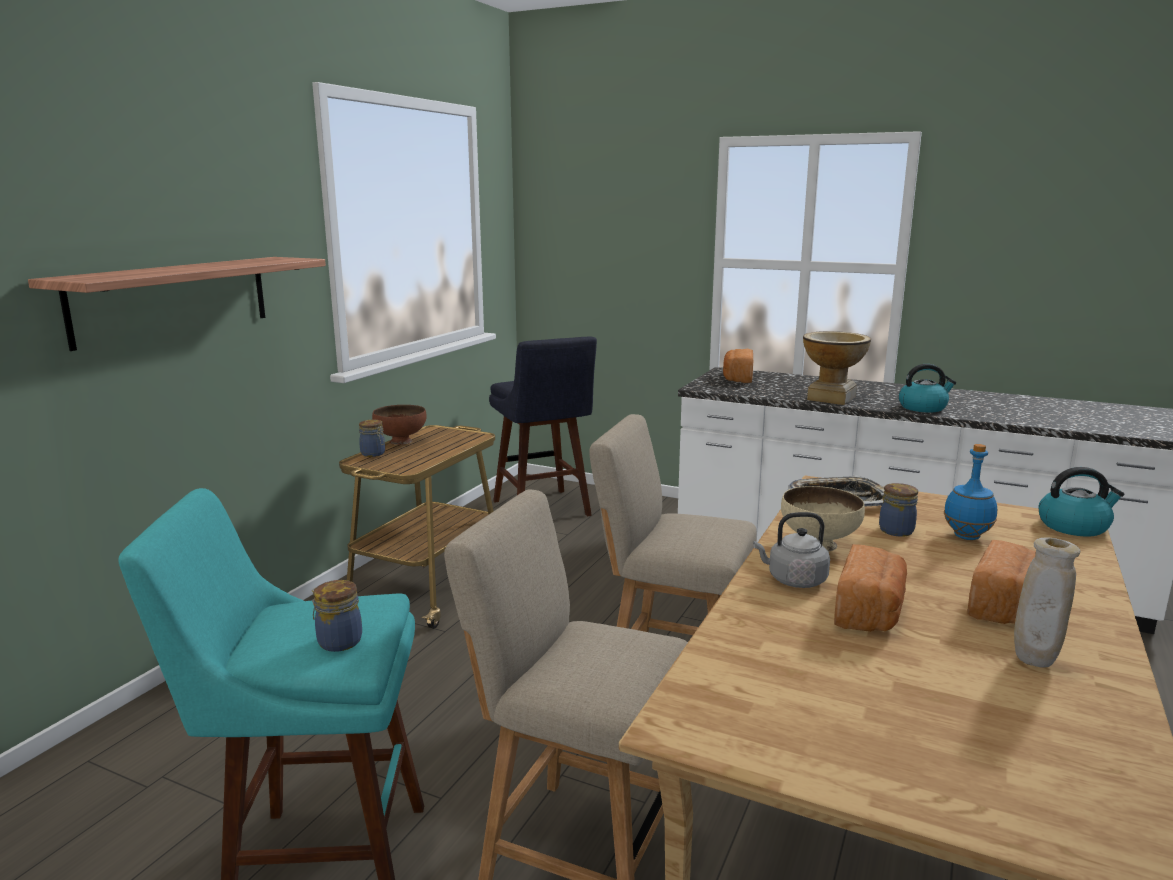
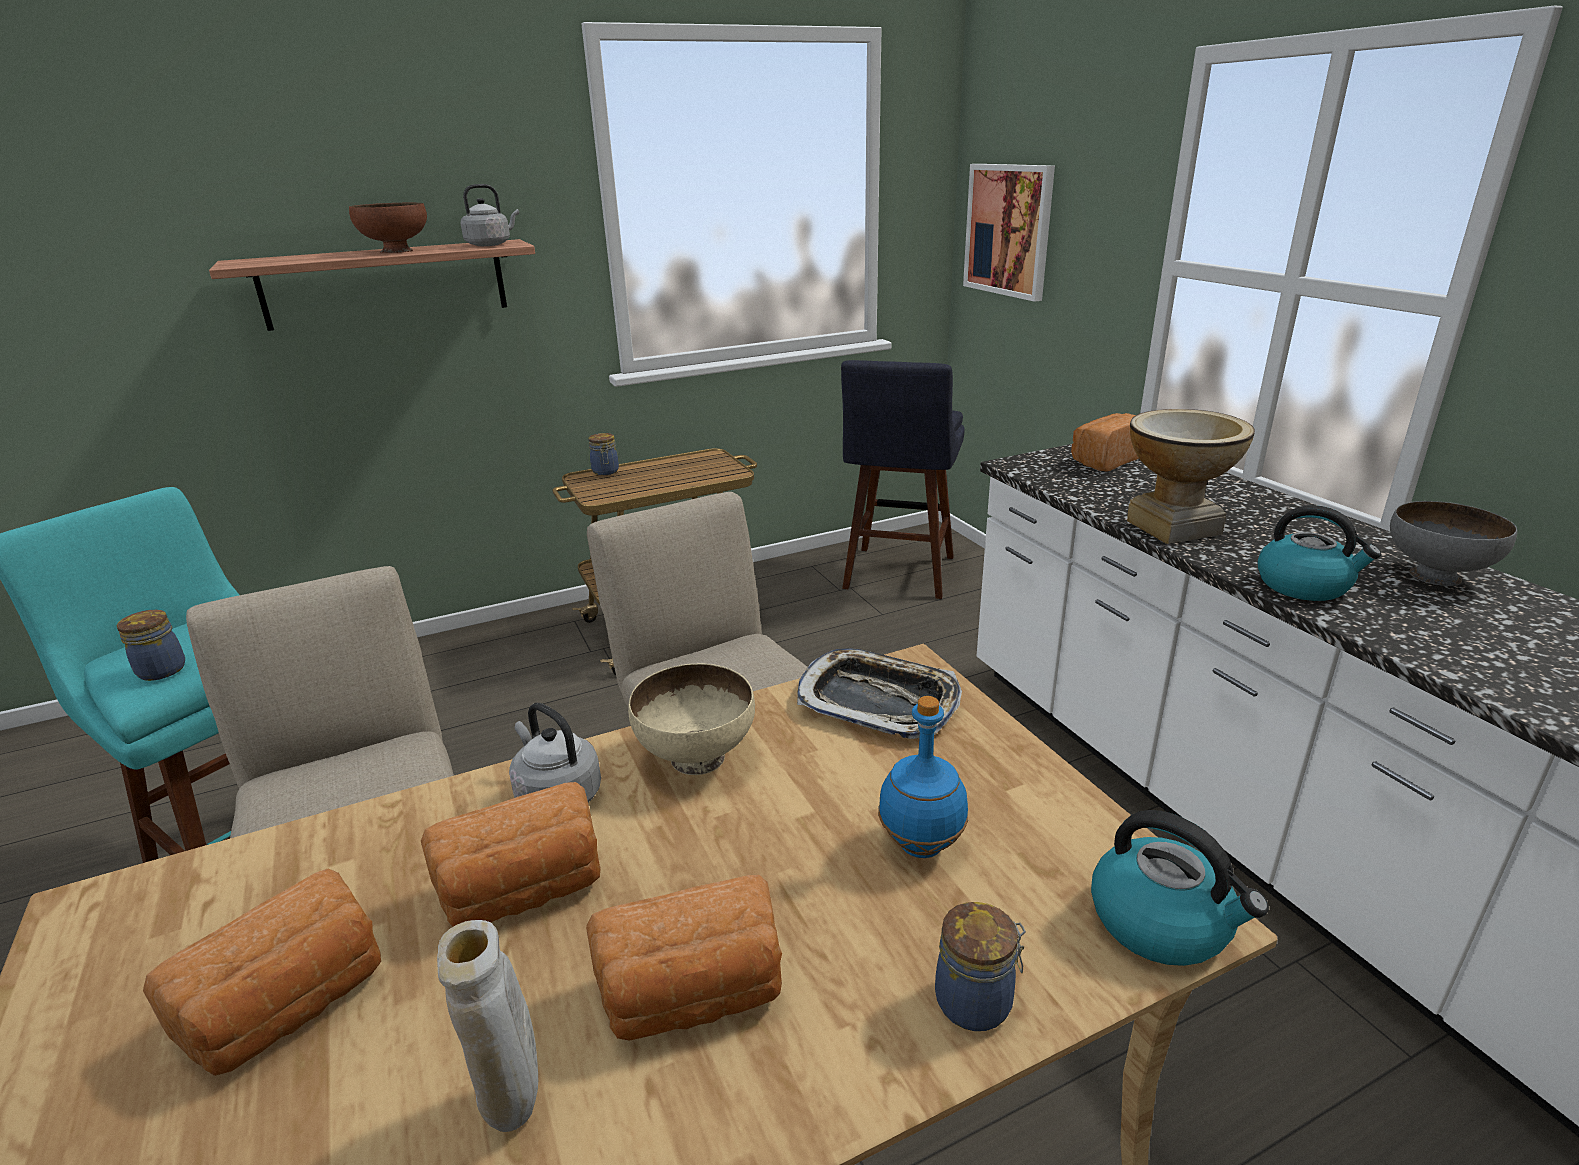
camera: 40 degrees right, 10 degrees up
brown bowl [372,405,427,445] -> brown bowl moved to [349,203,427,253]
jar [879,483,918,537] -> jar moved to [935,902,1026,1031]
none -> bread [143,869,381,1076]
none -> grey kettle [461,184,519,246]
none -> picture [963,164,1055,302]
none -> grey bowl [1390,501,1517,586]

